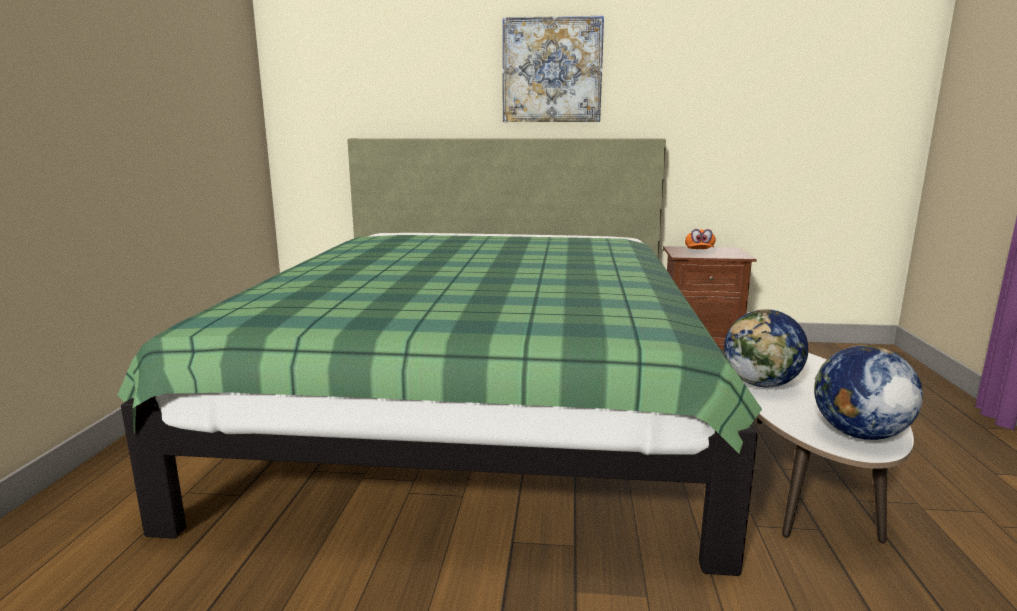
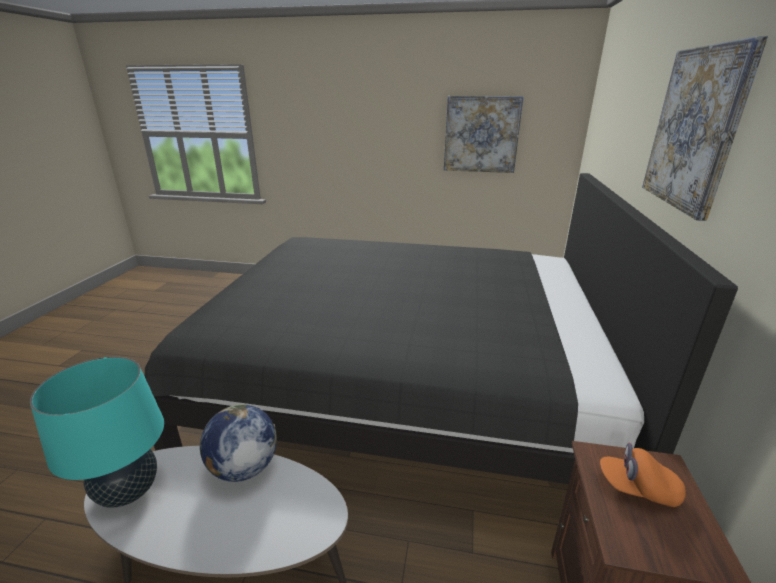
camera: 95 degrees right, 10 degrees up
green bed [118,138,762,576] -> black bed [145,173,738,484]
globe [814,345,923,440] -> turquoise table lamp [30,357,164,508]
none -> picture [444,96,524,173]

